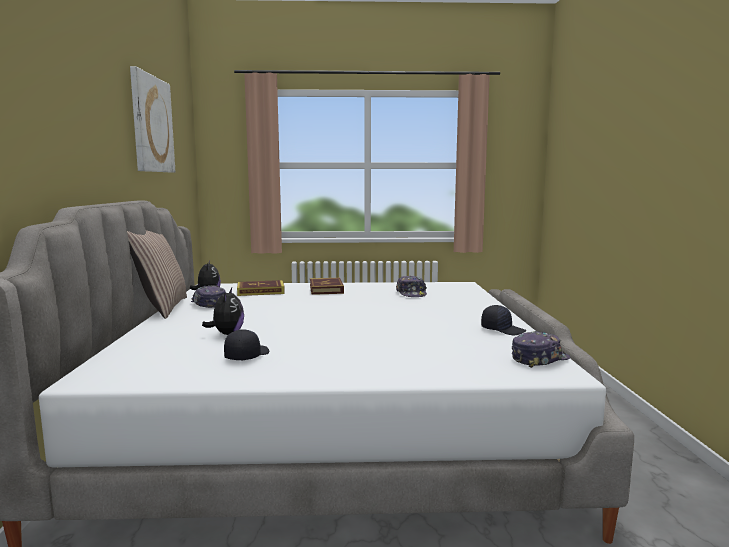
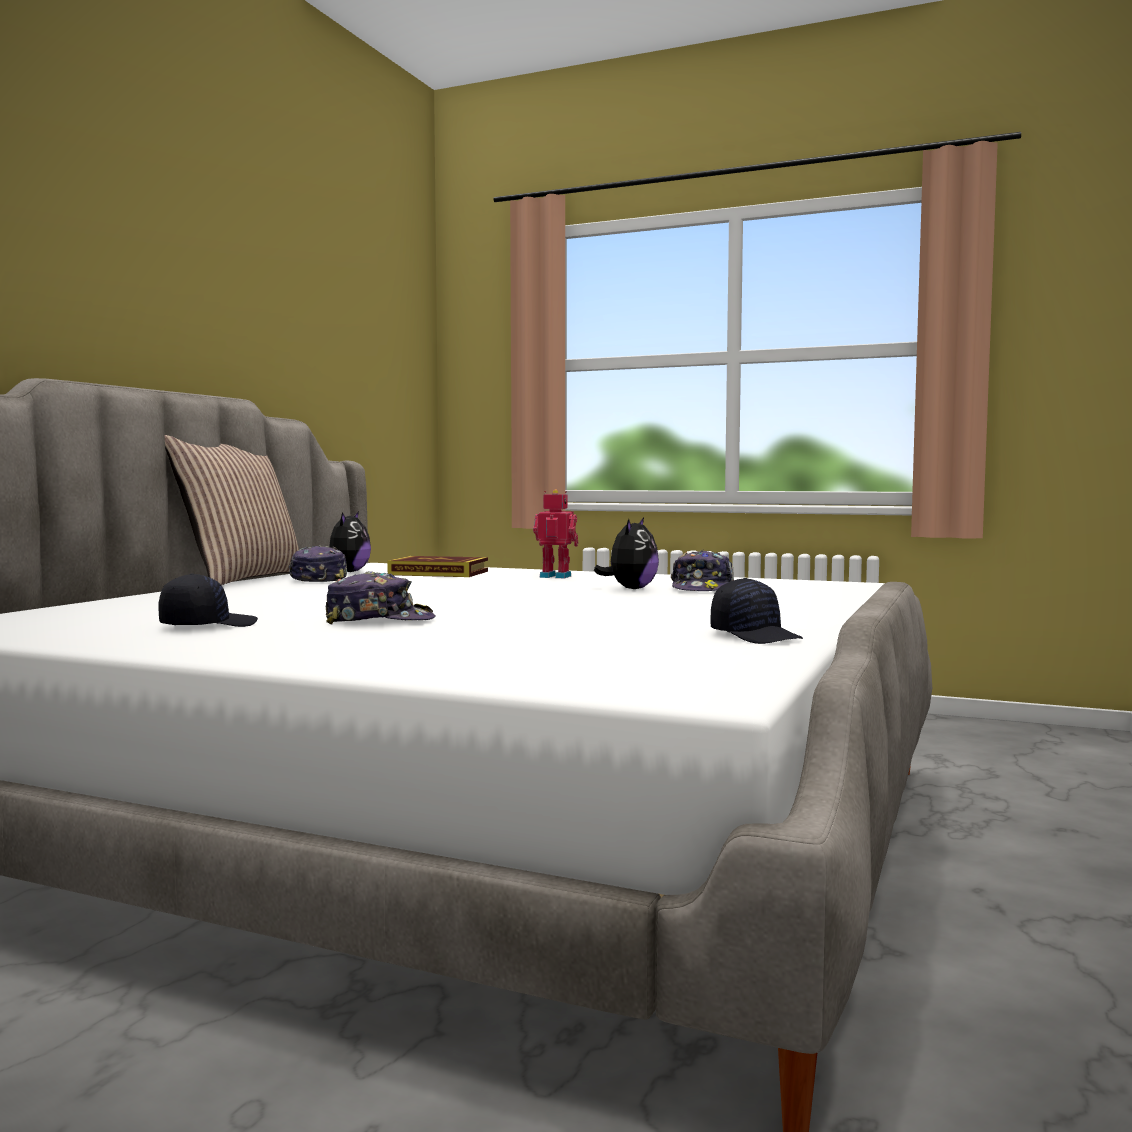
camera: 25 degrees right, 5 degrees down
picture [130,66,175,173] -> none
plush toy [202,288,244,335] -> plush toy moved to [594,517,659,589]
book [310,278,344,295] -> toy robot [533,489,578,578]
cap [512,331,571,368] -> cap moved to [326,571,436,624]

